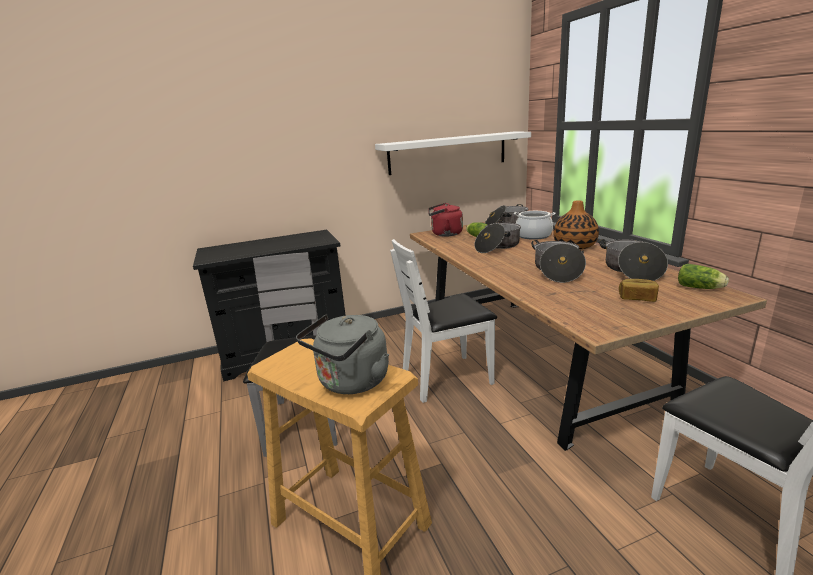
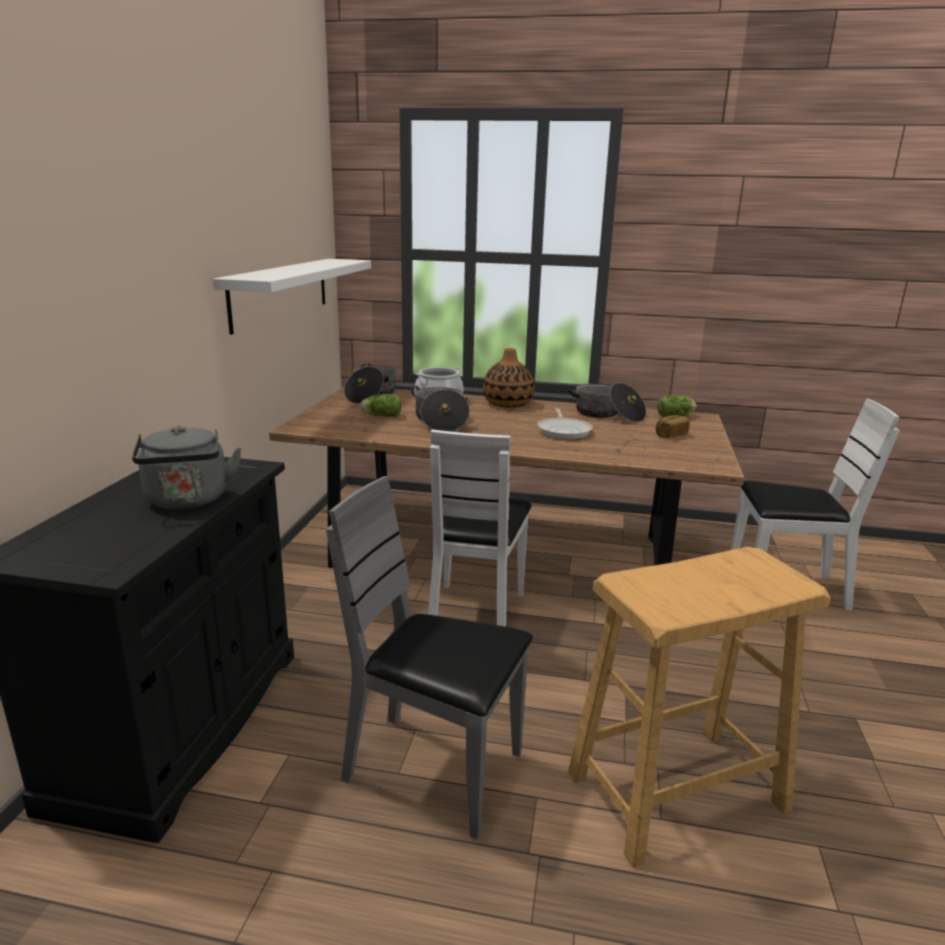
camera: 60 degrees left, 0 degrees up
grey kettle [296,314,389,394] -> grey kettle moved to [132,426,242,510]
red kettle [428,203,463,237] -> none
cooking pot [531,240,586,283] -> frying pan [537,408,593,439]

